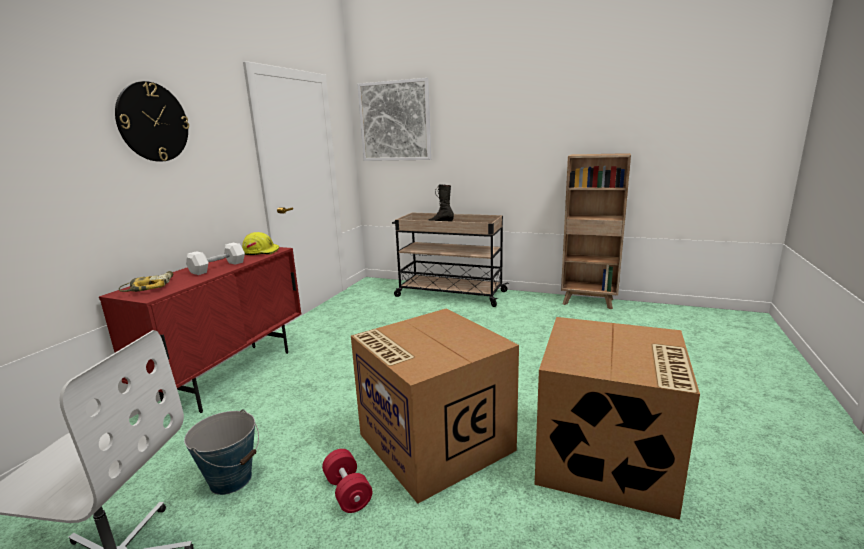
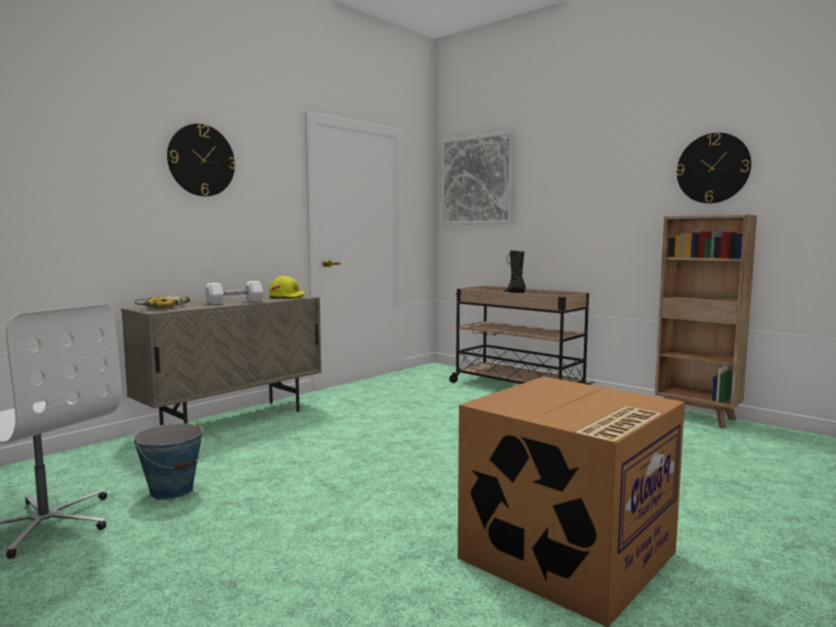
camera: 20 degrees right, 10 degrees down
red cabinet [99,247,301,413] -> beige cabinet [121,296,322,425]
red dumbbell [322,449,372,513] -> none
cardboard box [351,308,519,504] -> none
none -> wall clock [676,133,751,203]

